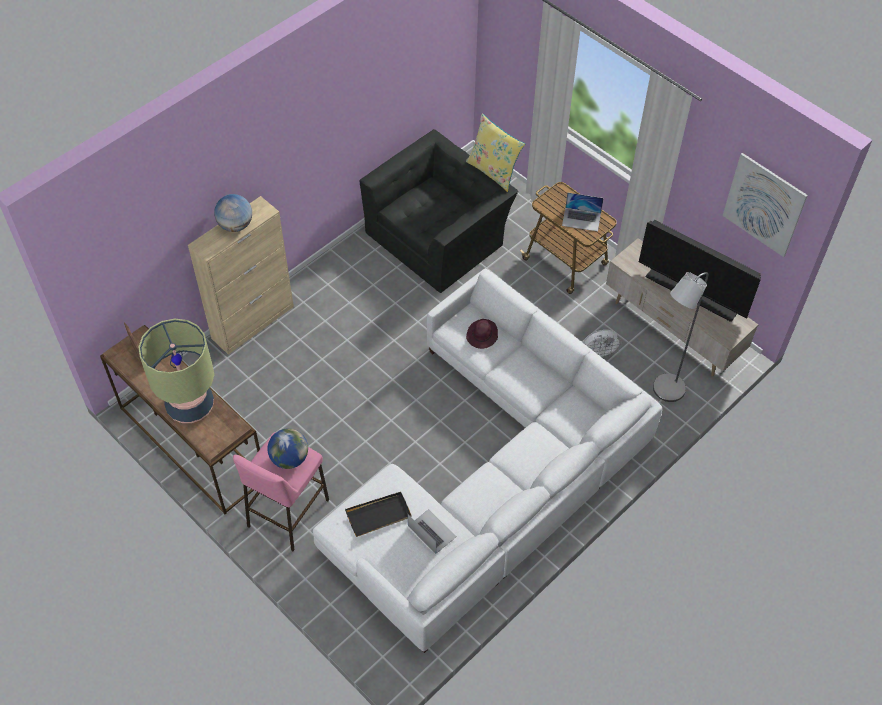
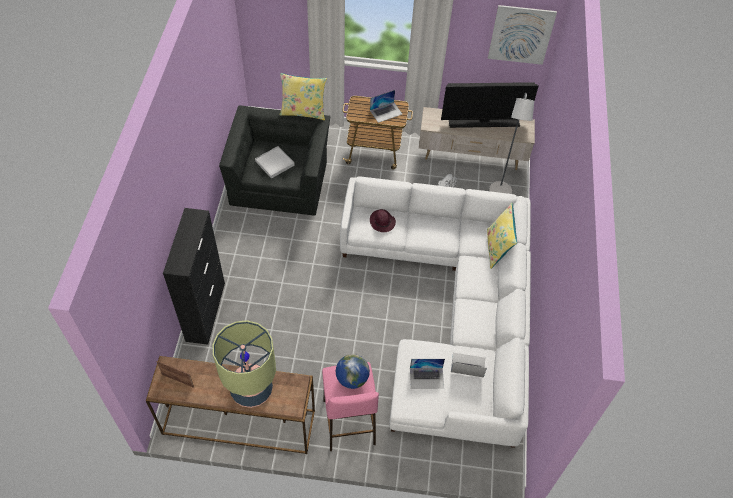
camera: 40 degrees left, 0 degrees up
beige cabinet [188,196,294,355] -> black cabinet [163,208,225,345]
globe [214,194,252,232] -> none
black tray [345,492,411,537] -> laptop [410,359,445,389]
none -> white tray [255,146,295,179]
none -> yellow pillow [487,203,517,269]

